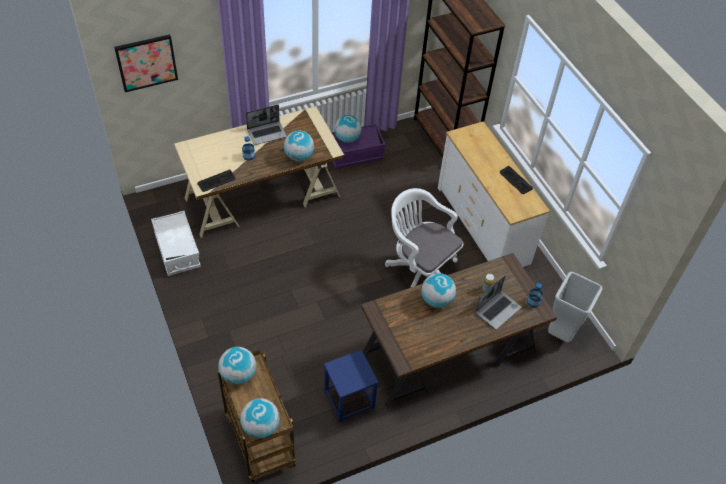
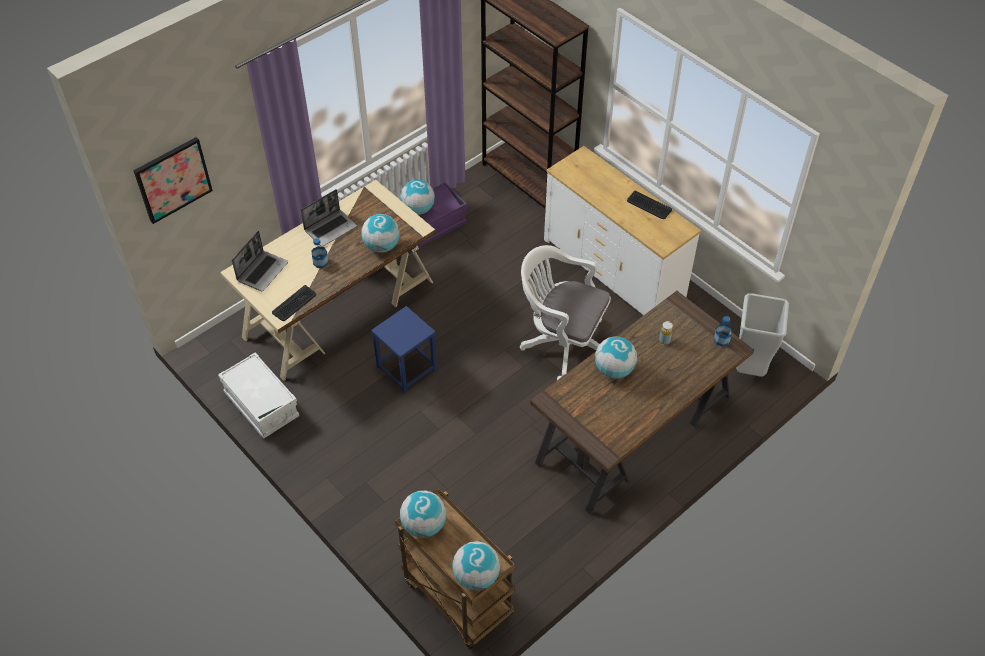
camera: 15 degrees left, 0 degrees up
blue stool [324,350,379,422] -> blue stool moved to [371,306,437,392]
laptop [475,275,521,329] -> laptop moved to [232,231,288,291]

